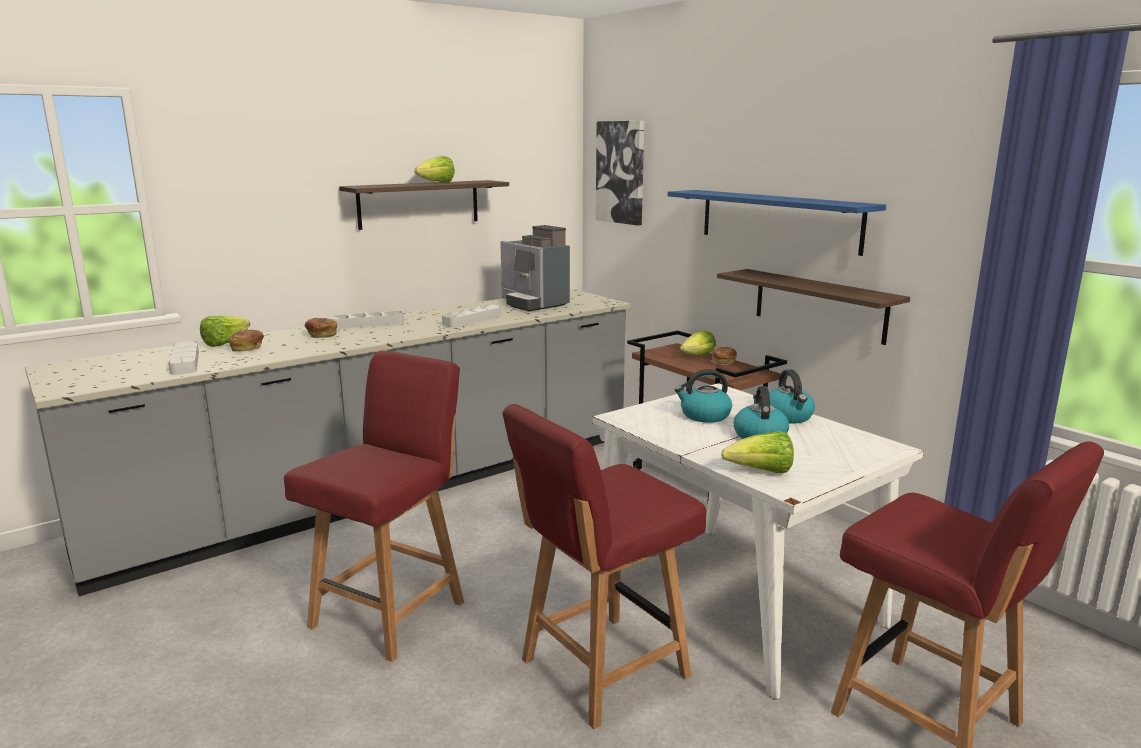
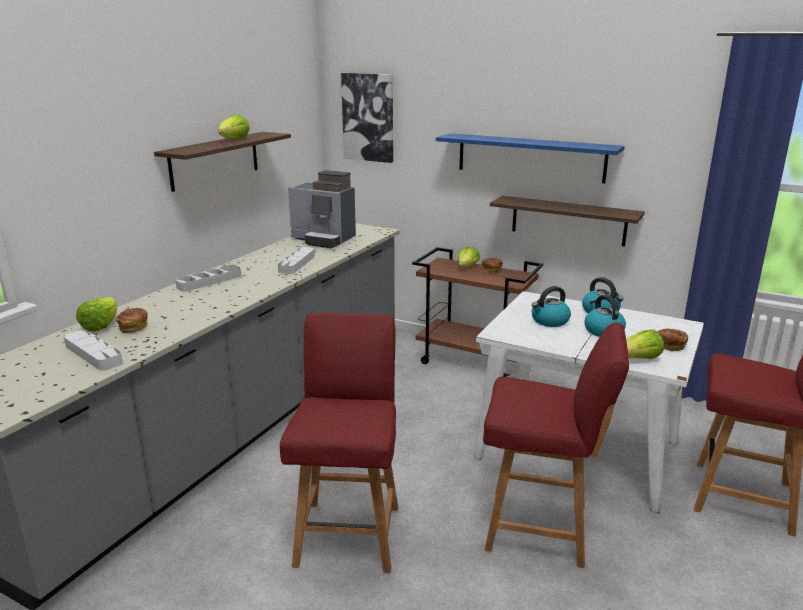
camera: 25 degrees left, 5 degrees up
bread [304,318,337,338] -> bread moved to [657,328,688,351]
red chair [503,404,706,729] -> red chair turned 105 degrees counterclockwise [483,322,629,568]

